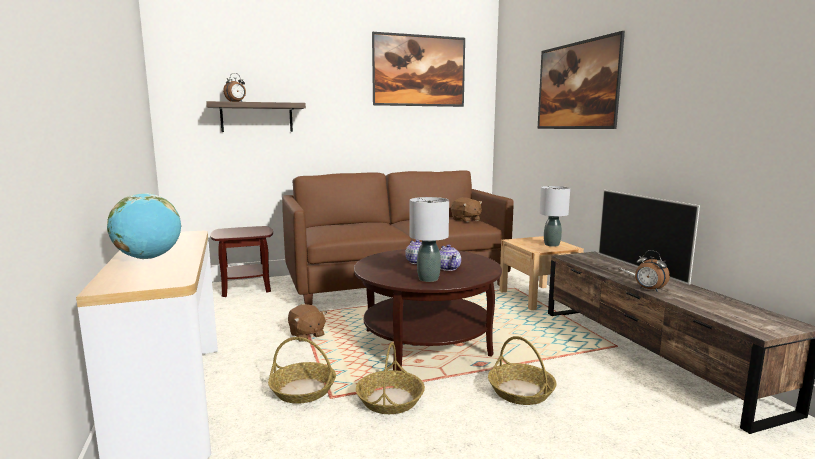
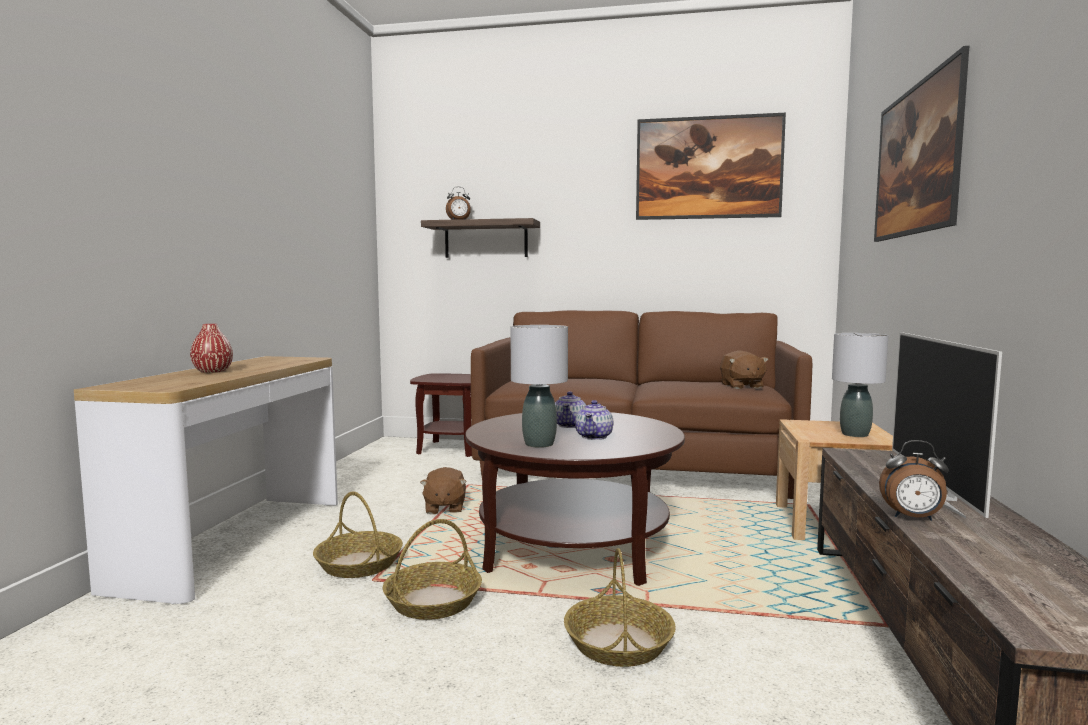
camera: 30 degrees right, 5 degrees down
globe [107,193,181,259] -> red vase [190,324,233,373]
alarm clock [635,250,670,292] -> alarm clock turned 60 degrees counterclockwise [879,440,949,521]

